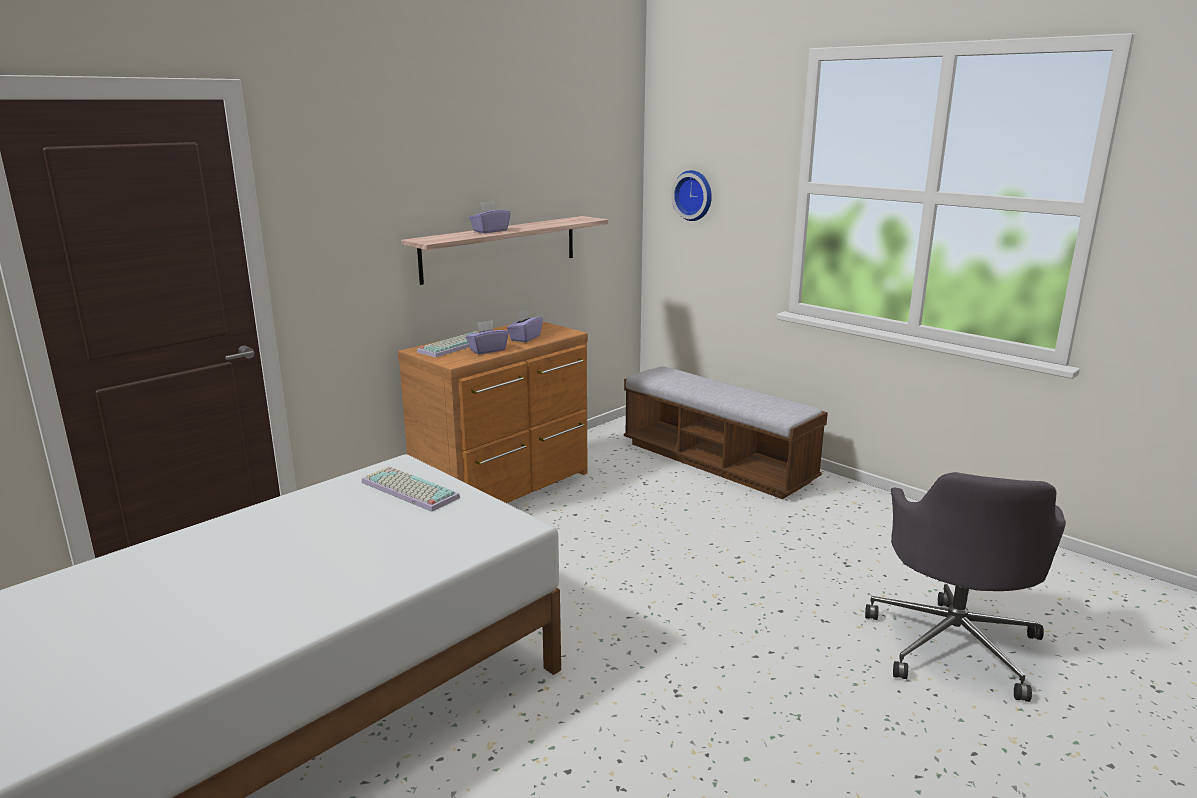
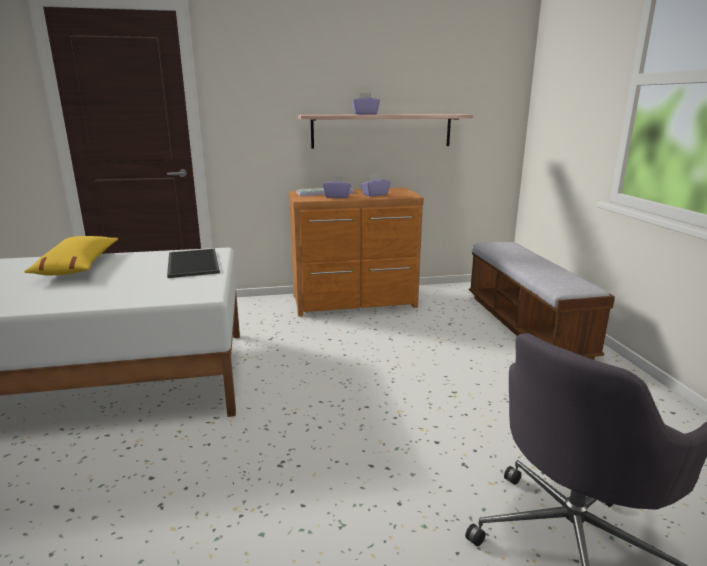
camera: 35 degrees right, 0 degrees up
keyboard [362,466,460,512] -> tray [167,249,220,278]
wall clock [671,170,712,221] -> none
none -> yellow pillow [24,236,118,276]

